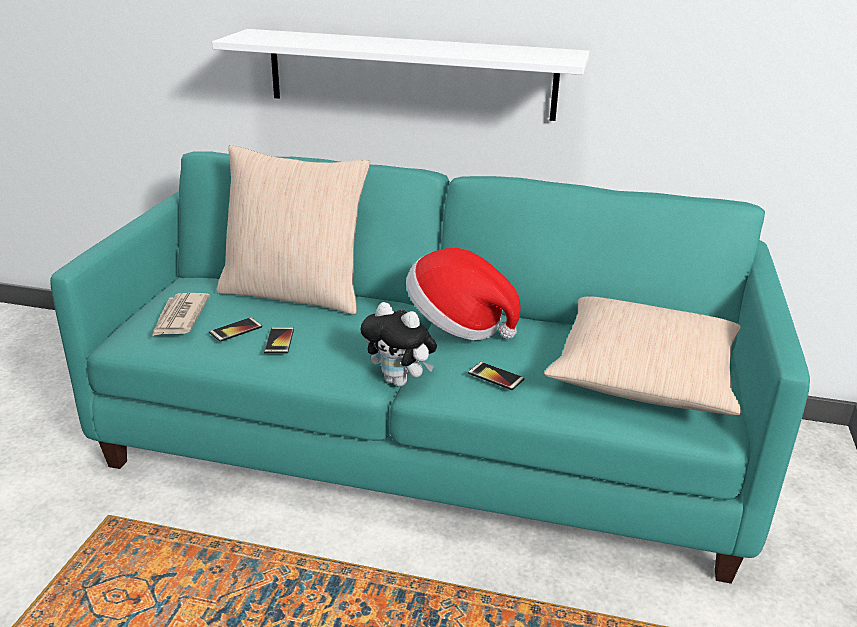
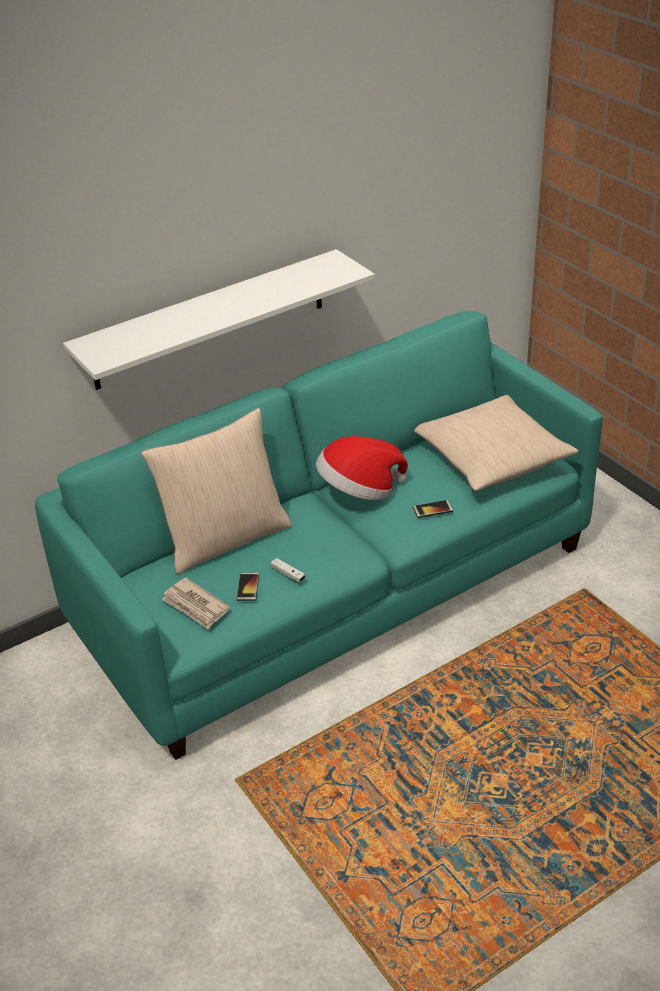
camera: 45 degrees left, 10 degrees up
phone [264,327,294,354] -> white game controller [271,558,305,582]
plush toy [360,302,437,387] -> none

